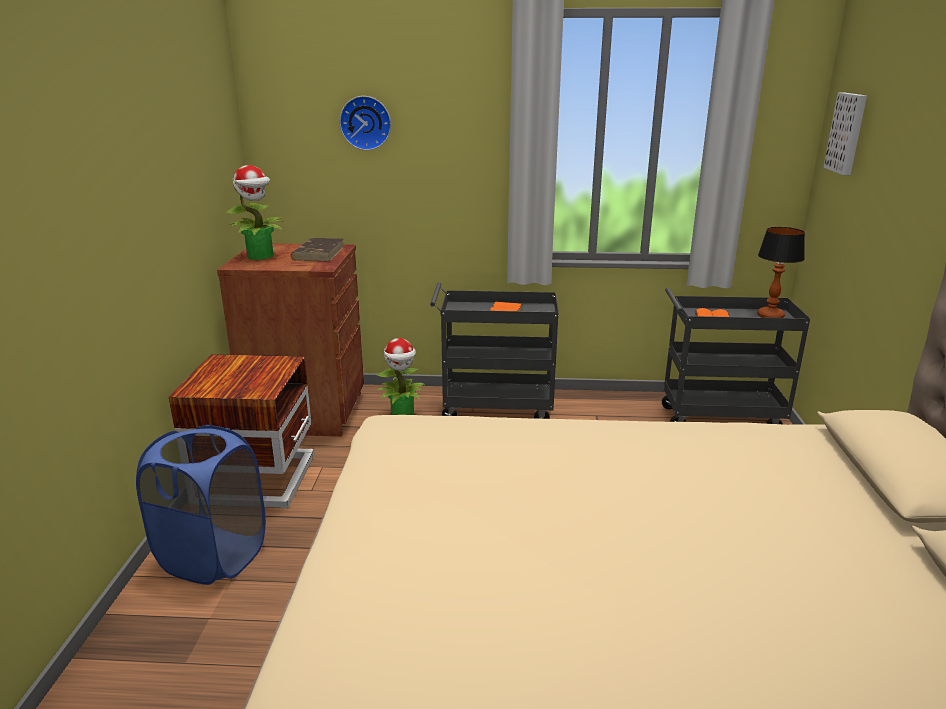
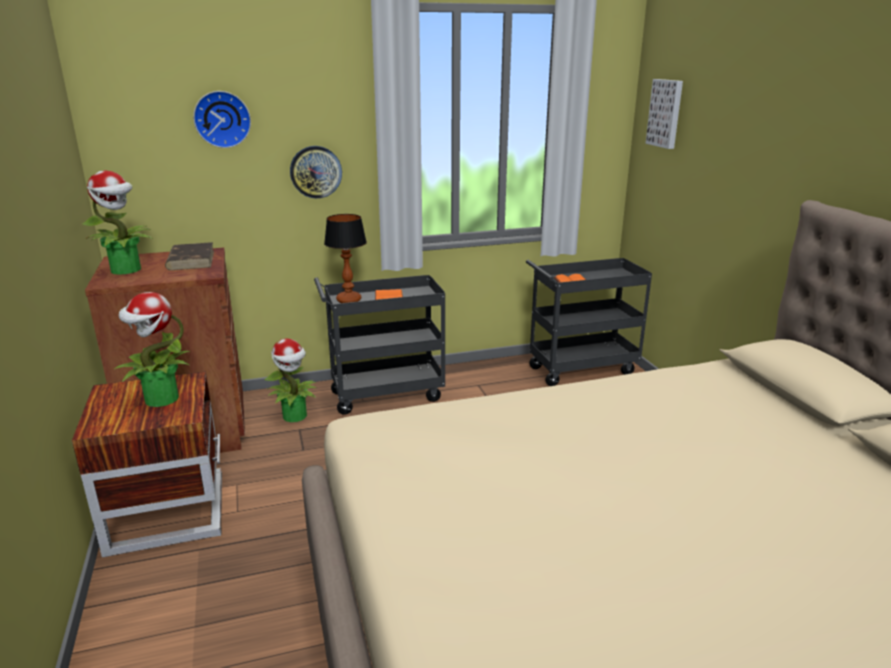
camera: 20 degrees left, 0 degrees up
blue laundry basket [136,425,266,585] -> none
table lamp [757,227,805,318] -> table lamp moved to [324,214,367,303]
none -> potted plant [115,292,190,407]
none -> wall clock [290,146,342,198]

